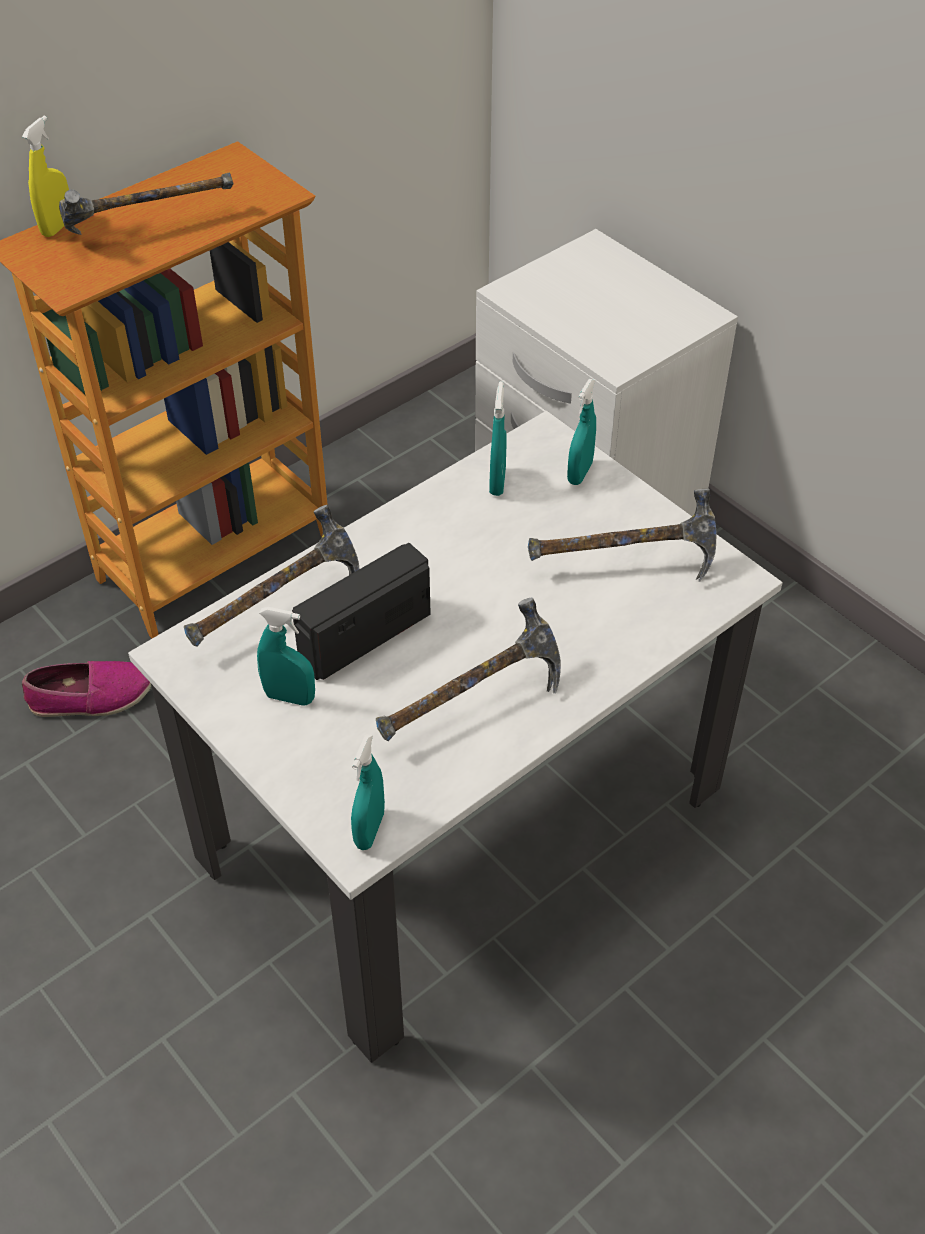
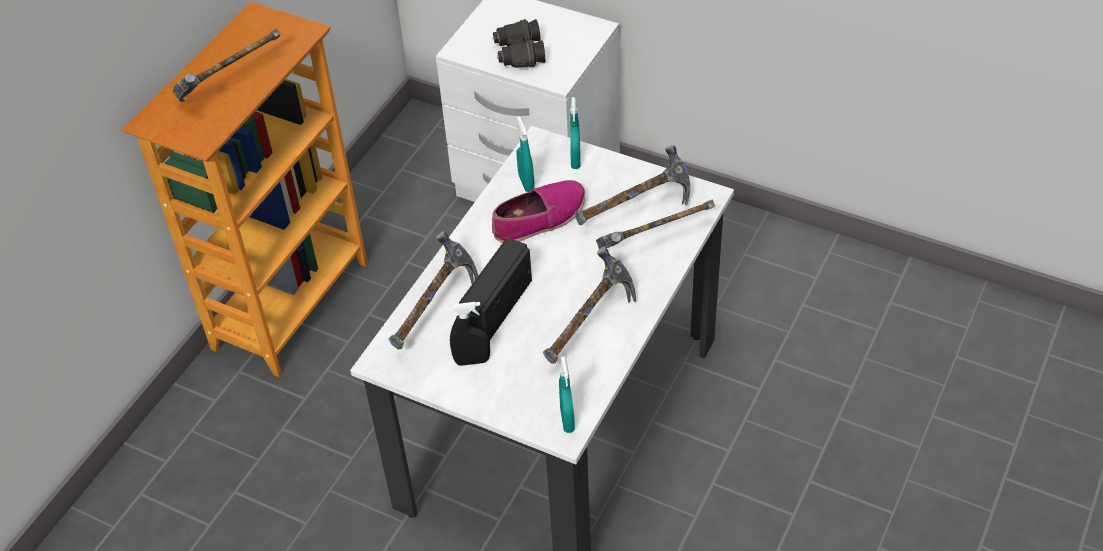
camera: 20 degrees left, 0 degrees up
yellow spray bottle [22,116,69,237] -> none
shoe [22,661,151,717] -> shoe moved to [492,180,585,243]
turquoise spray bottle [257,607,315,706] -> black spray bottle [450,302,490,366]
none -> black binoculars [493,19,545,68]
none -> hammer [596,200,715,249]

